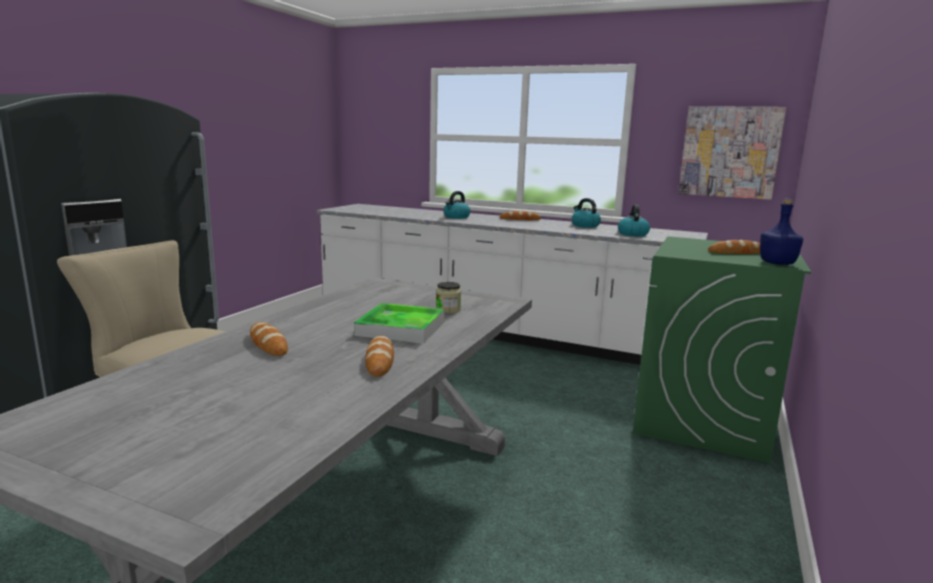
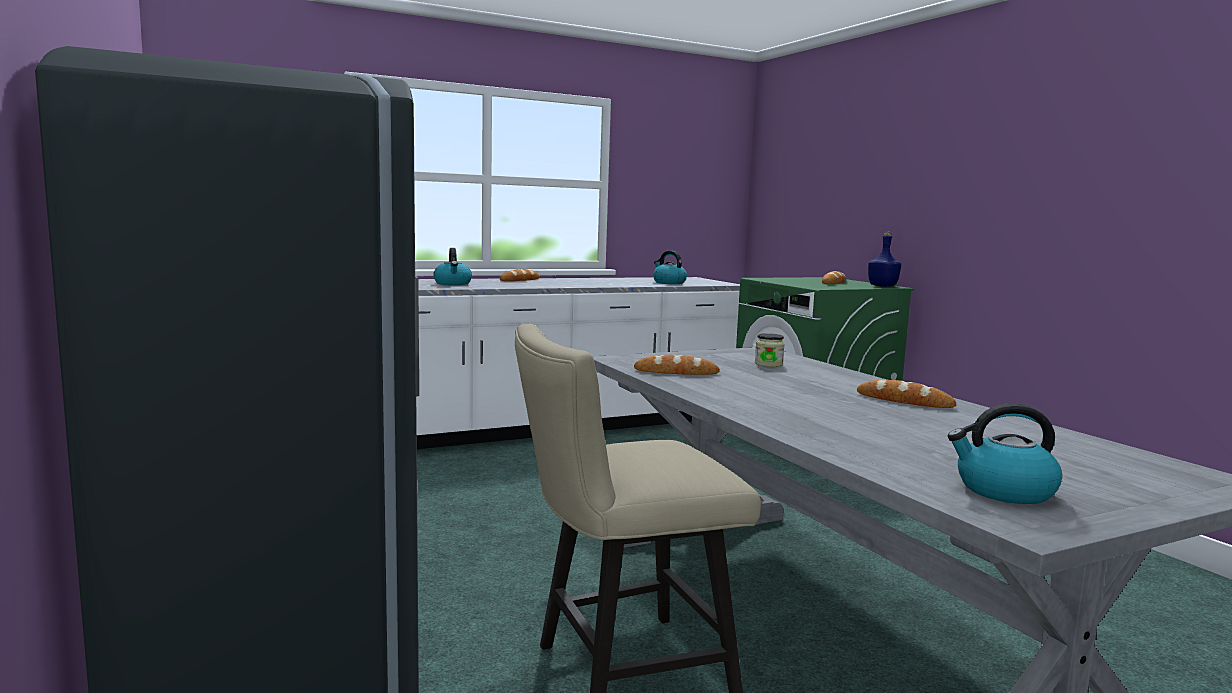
camera: 50 degrees left, 5 degrees down
bread [250,322,288,356] -> bread moved to [634,355,720,375]
tray [354,303,445,344] -> none
kettle [572,198,601,228] -> kettle moved to [948,403,1062,504]
picture [678,106,786,200] -> none

